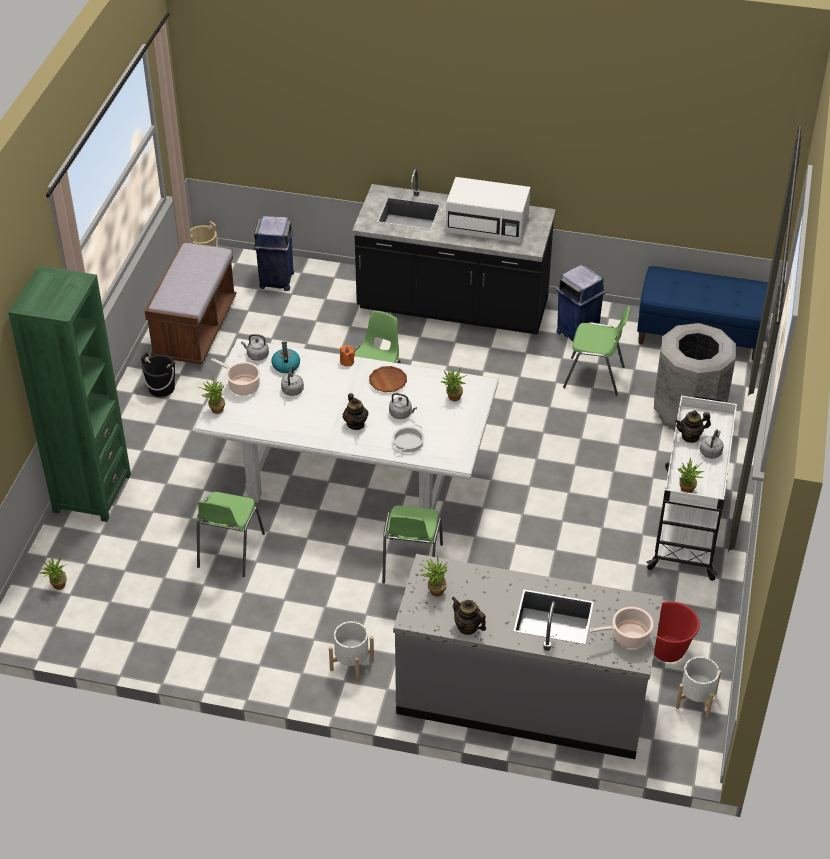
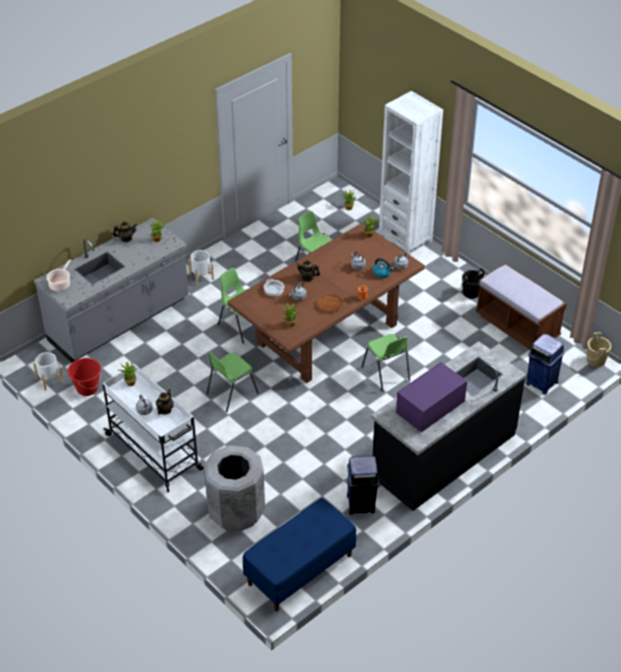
camera: 125 degrees right, 0 degrees up
green bookcase [8,266,131,522] -> white bookcase [379,91,443,255]
white dining table [194,338,498,510] -> brown dining table [227,223,425,383]
cooking pot [211,358,260,395] -> none
white microwave [446,177,530,242] -> purple microwave [396,362,467,432]
green chair [563,306,630,396] -> green chair moved to [206,351,259,412]

